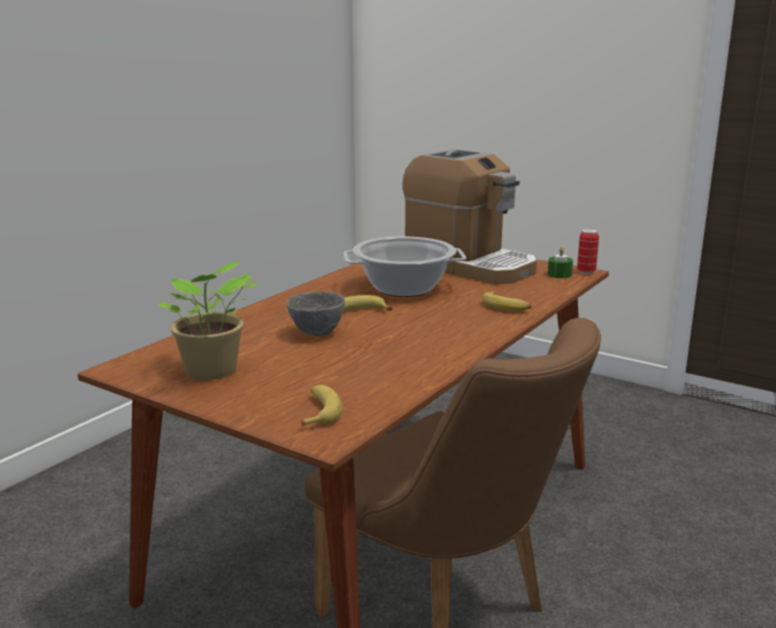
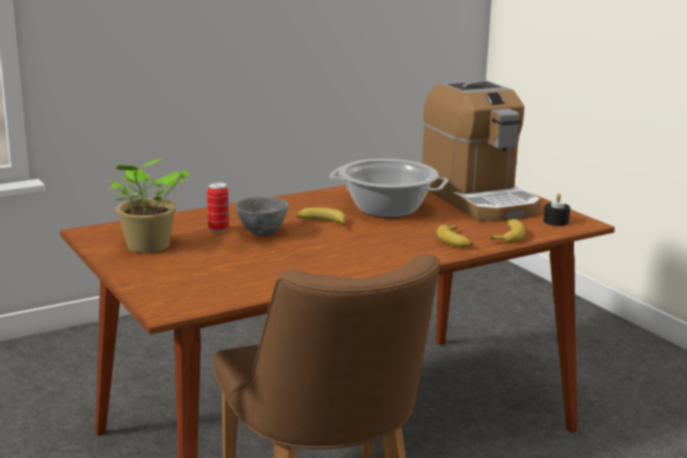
camera: 25 degrees right, 0 degrees up
banana [301,385,343,426] -> banana moved to [491,219,525,242]
green candle [548,247,573,278] -> black candle [543,193,570,226]
can [577,229,599,274] -> can moved to [207,182,229,233]

